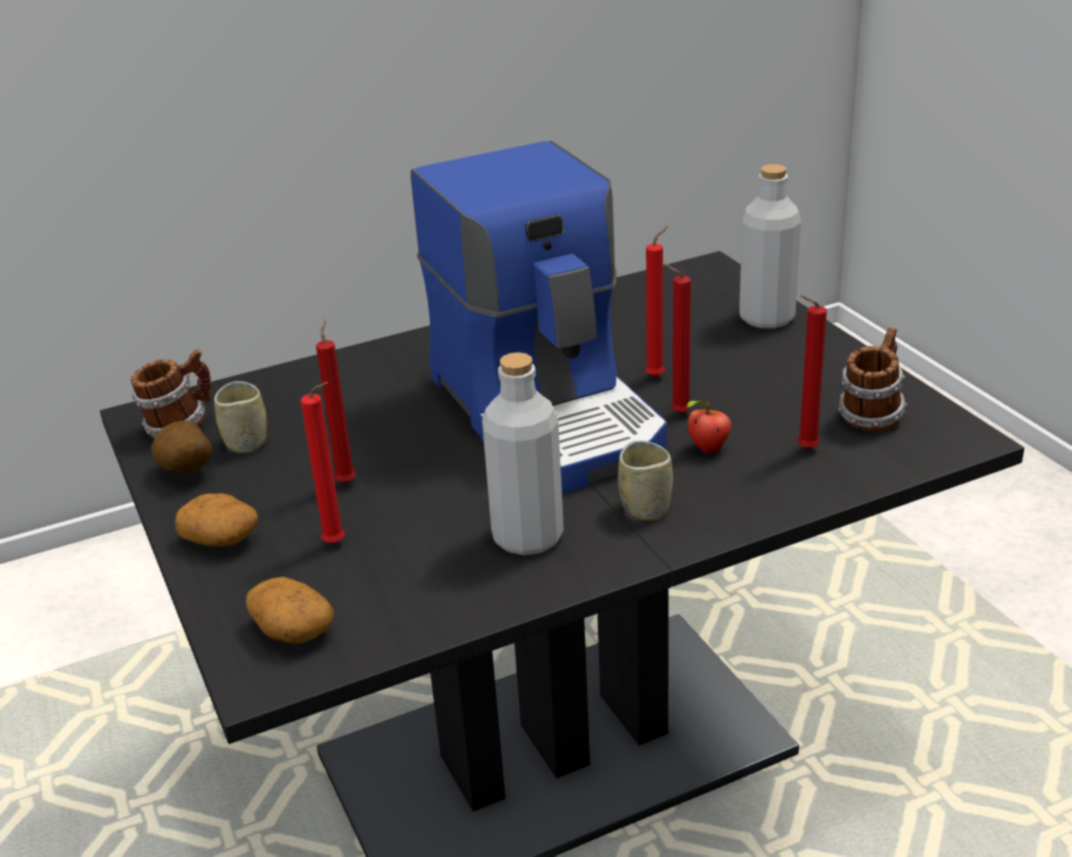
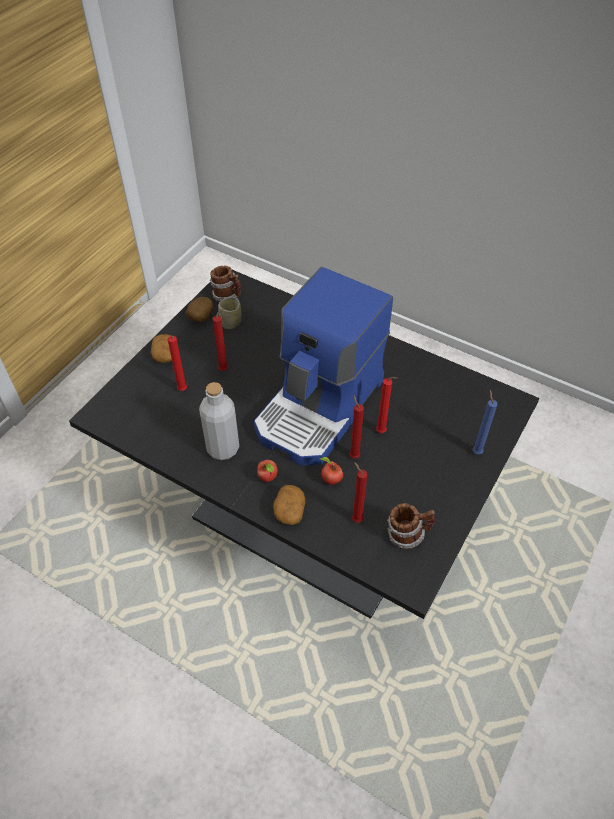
camera: 55 degrees right, 20 degrees up
potato [246,577,334,643] -> potato moved to [273,485,305,525]
cup [618,440,673,521] -> apple [257,460,278,482]
grey bottle [739,164,801,329] -> blue candle [473,390,498,454]

